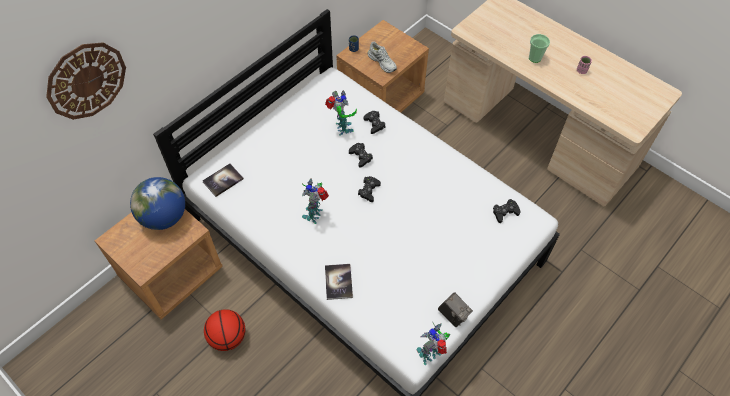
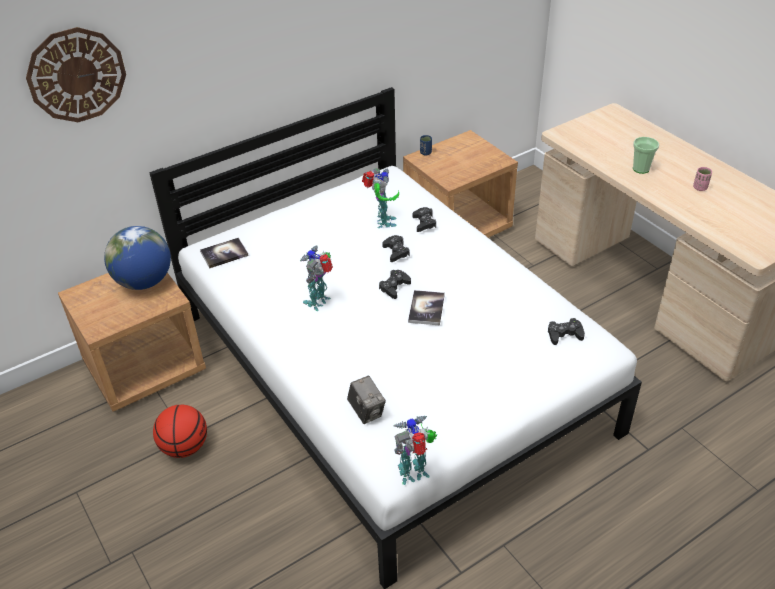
camera: 15 degrees right, 15 degrees down
book [325,264,353,300] -> book moved to [408,290,445,326]
white shoe [368,42,397,73] -> none
camera [438,292,473,327] -> camera moved to [347,376,386,424]

